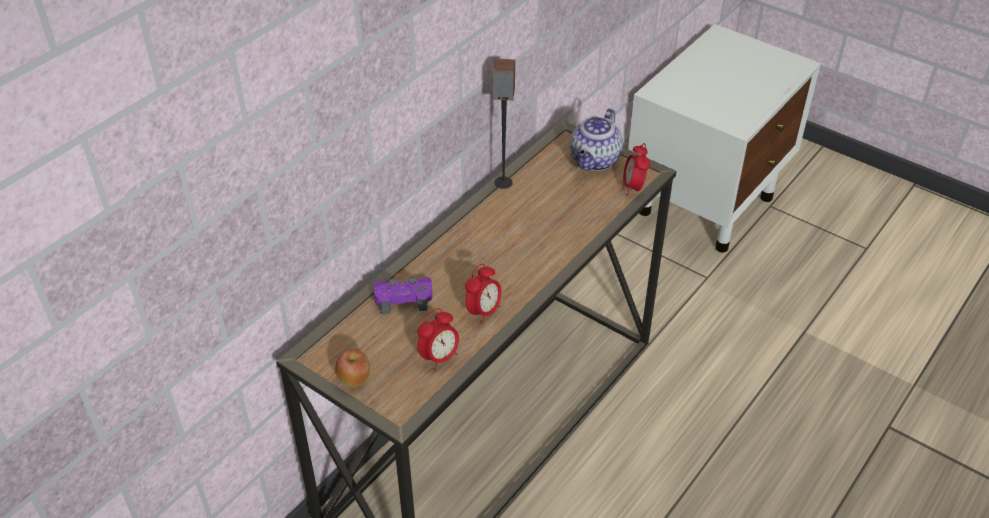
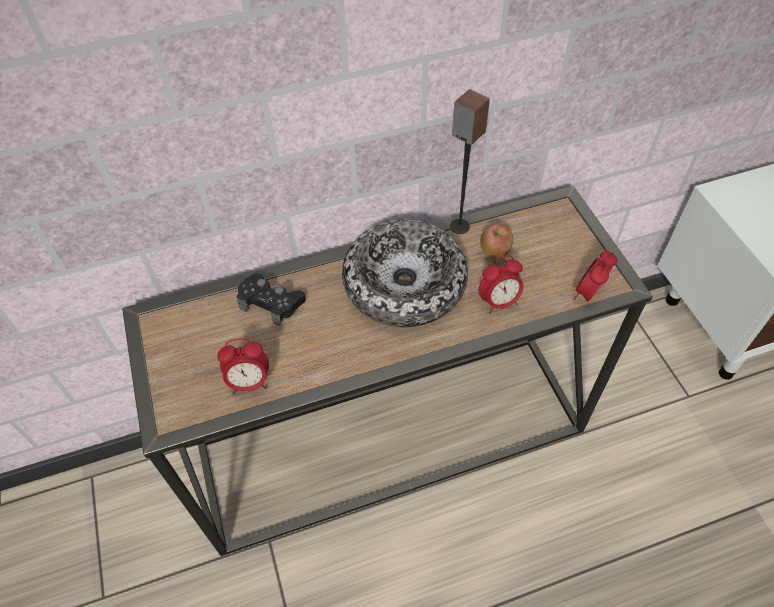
camera: 35 degrees right, 10 degrees up
apple [335,349,370,387] -> apple moved to [480,224,513,260]
purple game controller [373,277,432,314] -> black game controller [236,273,306,326]
alarm clock [465,264,501,324] -> alarm clock moved to [479,255,523,314]
teapot [570,108,623,171] -> none
none -> bowl [342,219,468,327]

